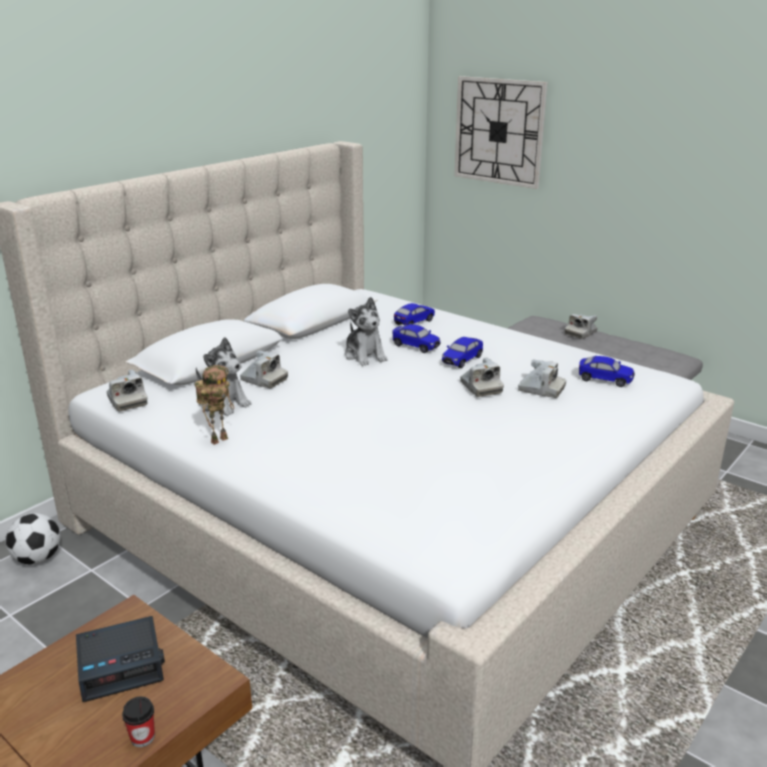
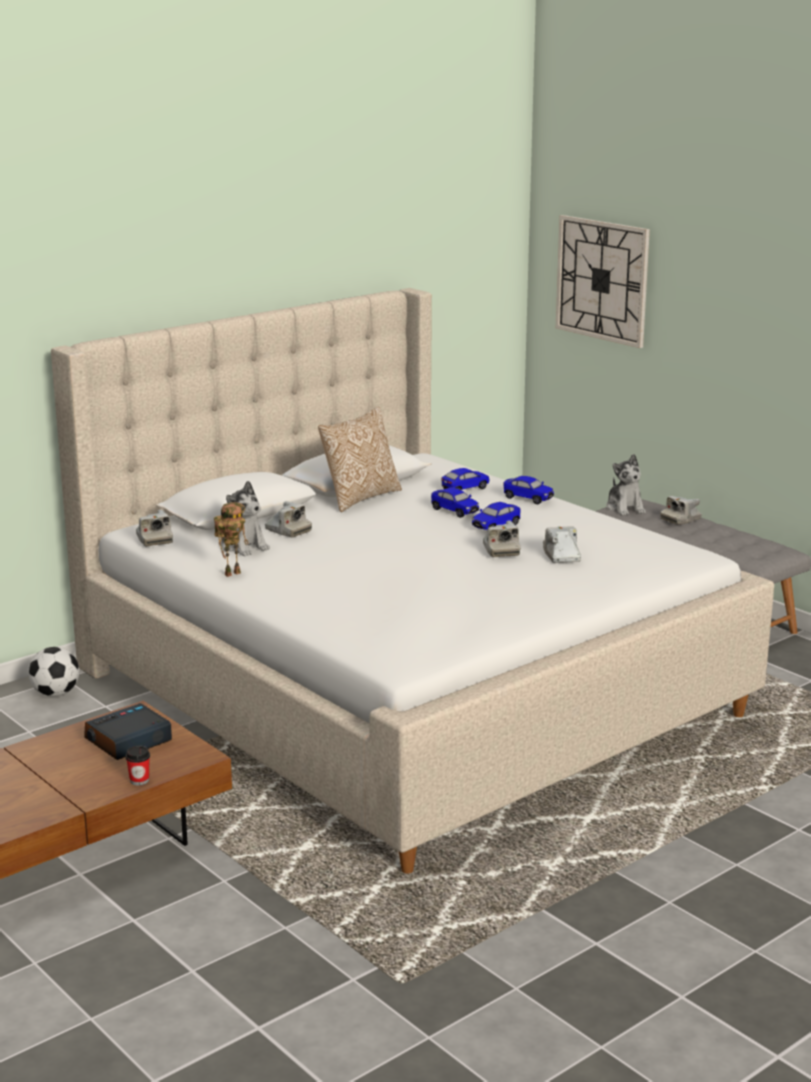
camera: 10 degrees right, 5 degrees down
alarm clock [76,616,165,702] -> alarm clock turned 150 degrees clockwise [84,703,172,760]
plush toy [345,297,388,366] -> plush toy moved to [606,454,646,516]
camera [518,359,566,398] -> camera turned 135 degrees counterclockwise [543,526,581,563]
toy car [579,356,635,387] -> toy car moved to [503,476,554,504]
none -> pillow [318,407,402,512]

